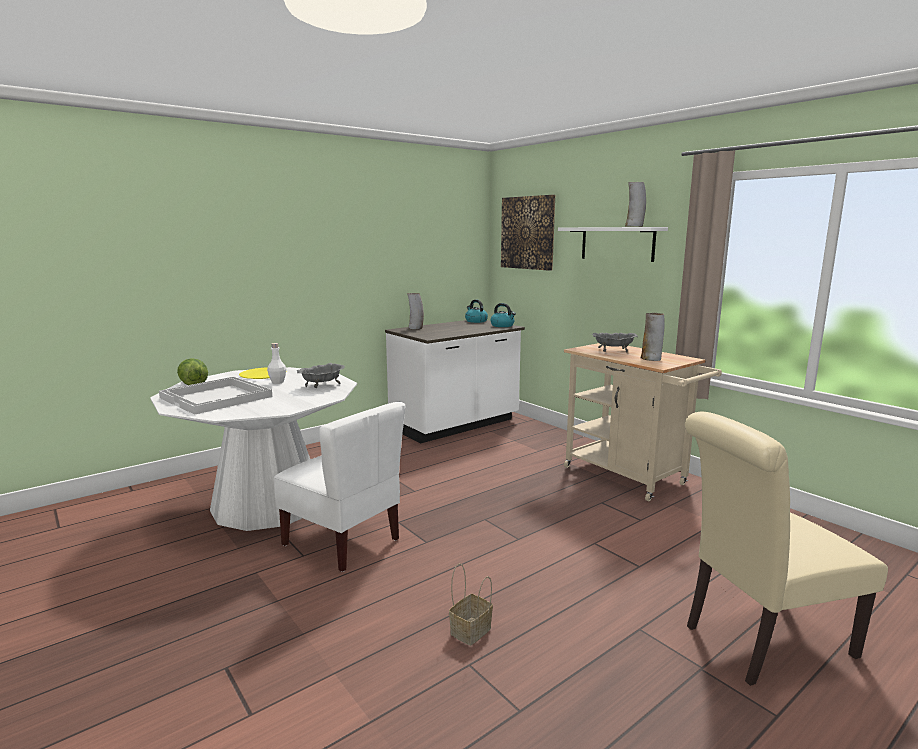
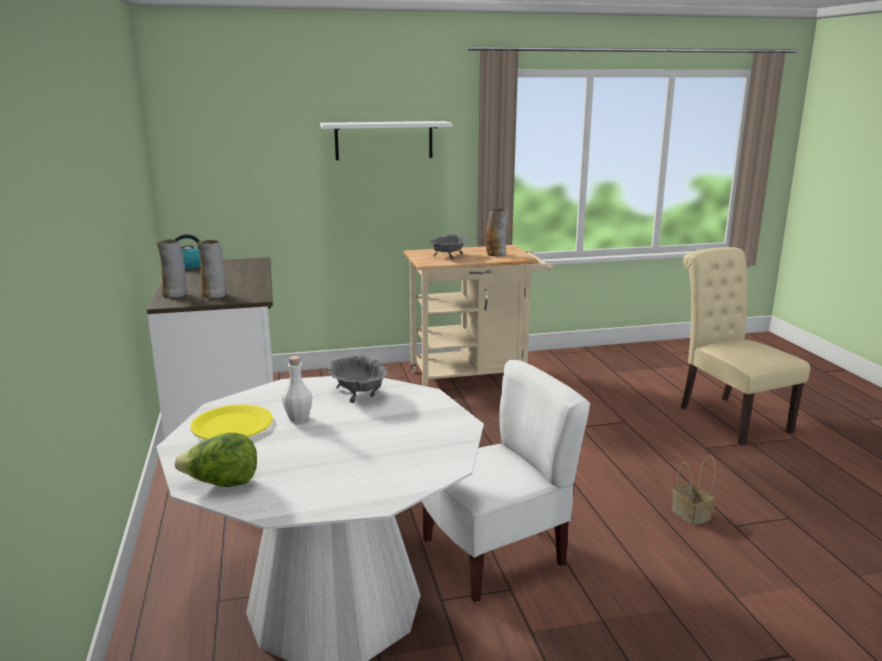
camera: 65 degrees left, 5 degrees up
white tray [159,376,272,415] -> none
kettle [491,303,516,327] -> none
picture [501,195,555,271] -> none
vase [625,182,646,227] -> vase moved to [198,240,226,298]
beige chair [685,412,888,686] -> beige chair turned 150 degrees clockwise [681,247,810,445]

